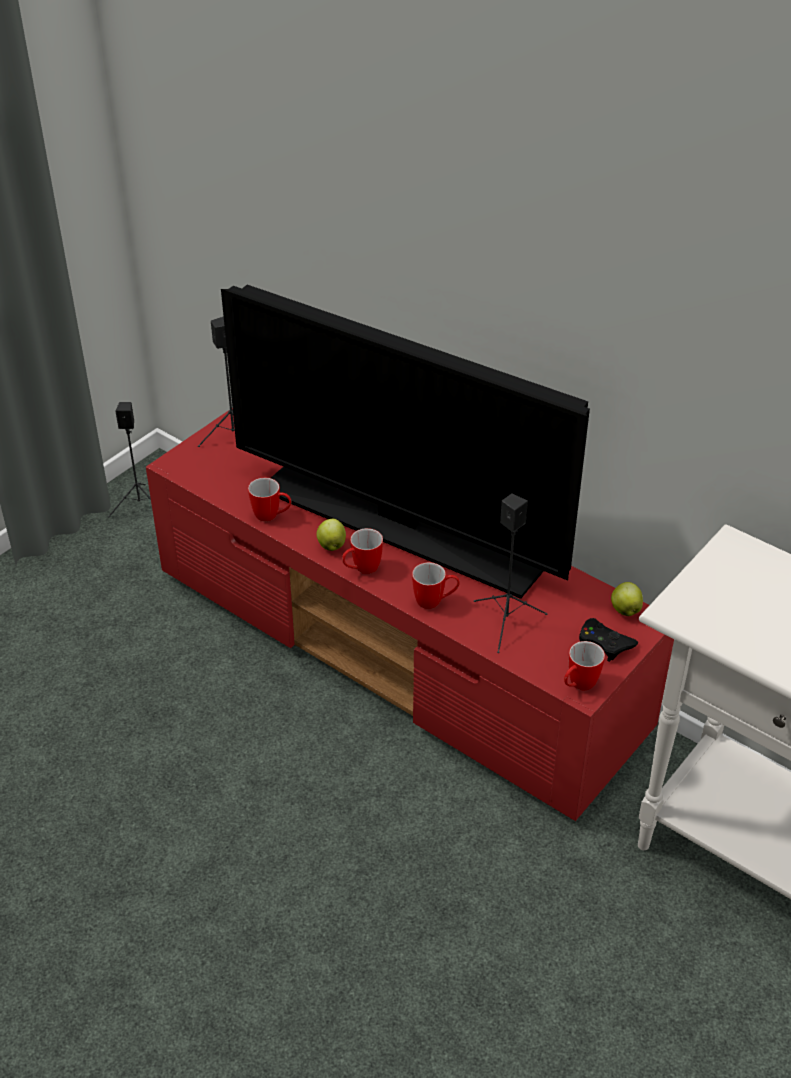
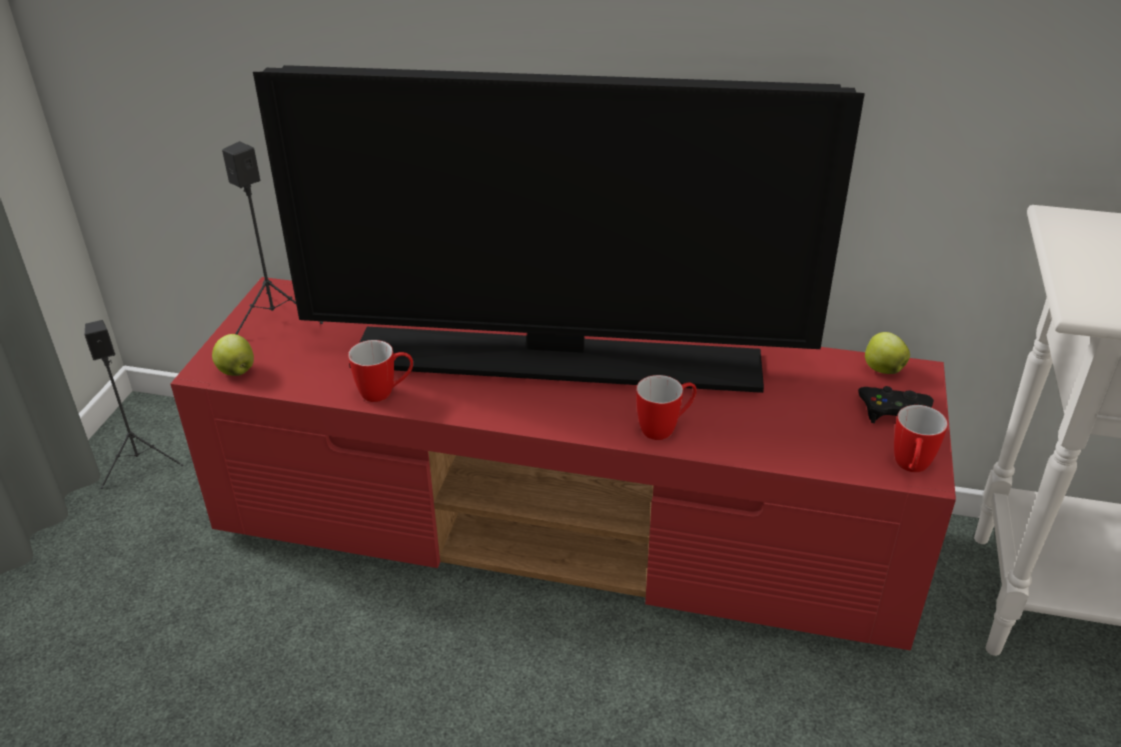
camera: 25 degrees left, 5 degrees down
apple [317,519,346,551] -> apple moved to [212,334,254,376]
mug [342,528,383,574] -> none
black speaker [474,493,548,653] -> none

